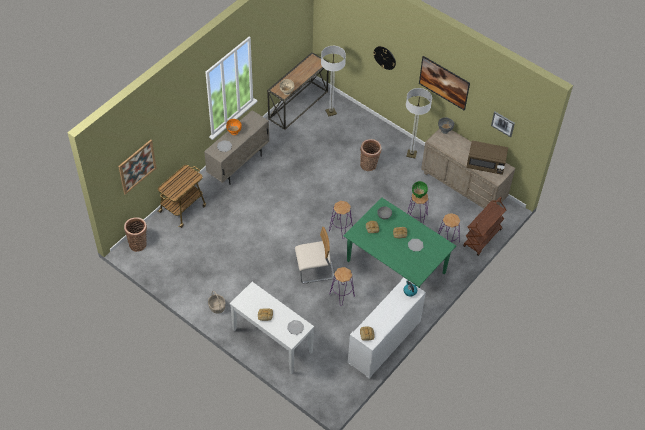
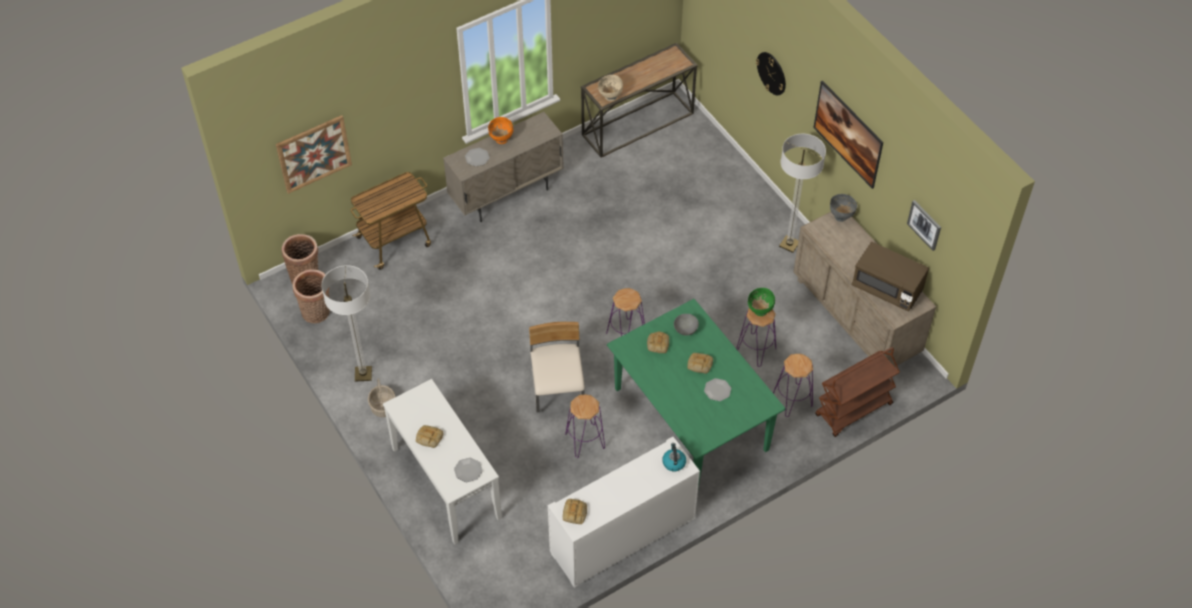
camera: 20 degrees right, 0 degrees up
beige chair [295,227,334,283] -> beige chair turned 105 degrees counterclockwise [529,322,585,412]
floor lamp [321,46,346,116] -> floor lamp moved to [321,265,372,382]
basket [360,139,382,171] -> basket moved to [292,269,330,324]

